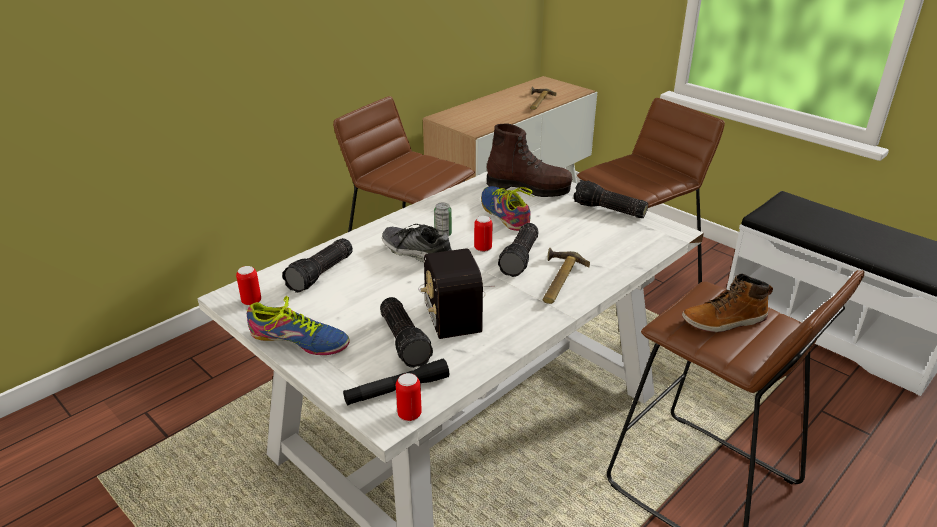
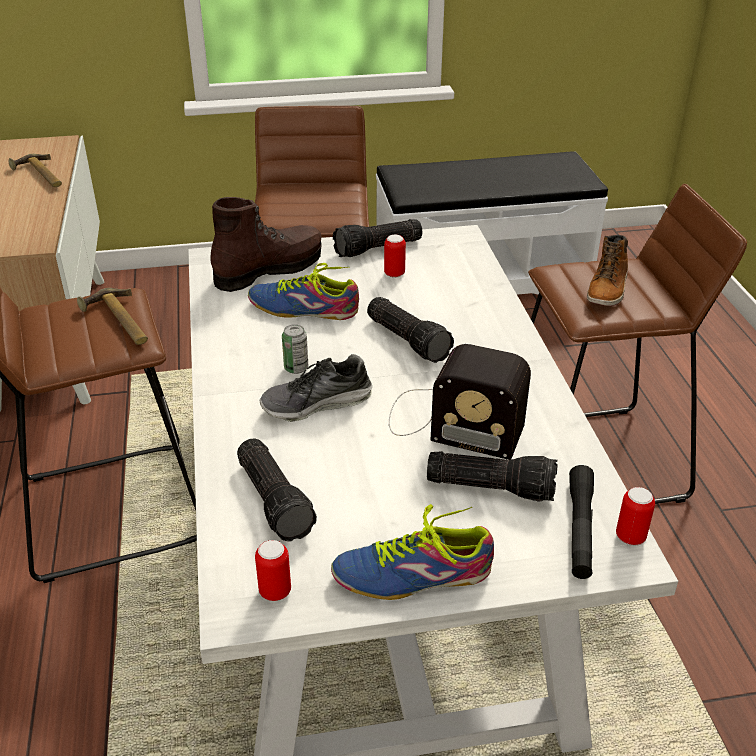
camera: 55 degrees left, 5 degrees up
shoe [246,296,350,355] -> shoe turned 150 degrees counterclockwise [331,504,494,600]
can [474,216,492,252] -> can moved to [384,235,406,278]
hammer [543,248,590,304] -> hammer moved to [77,288,148,345]

